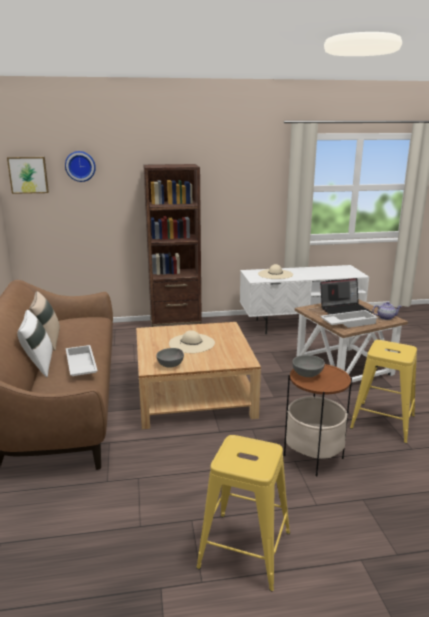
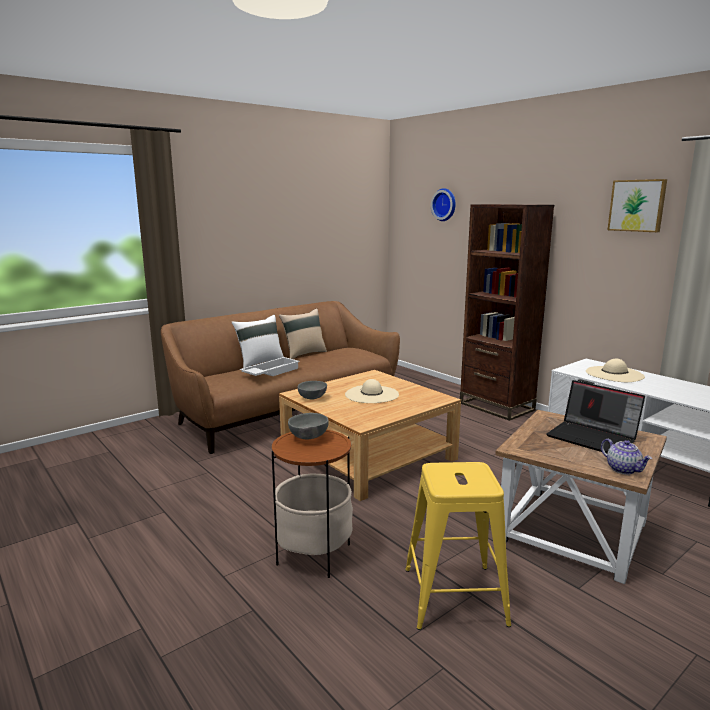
camera: 60 degrees right, 5 degrees down
picture [7,157,49,194] -> picture moved to [608,179,667,232]
yellow stool [196,435,290,591] -> none
white tray [320,310,378,328] -> none

